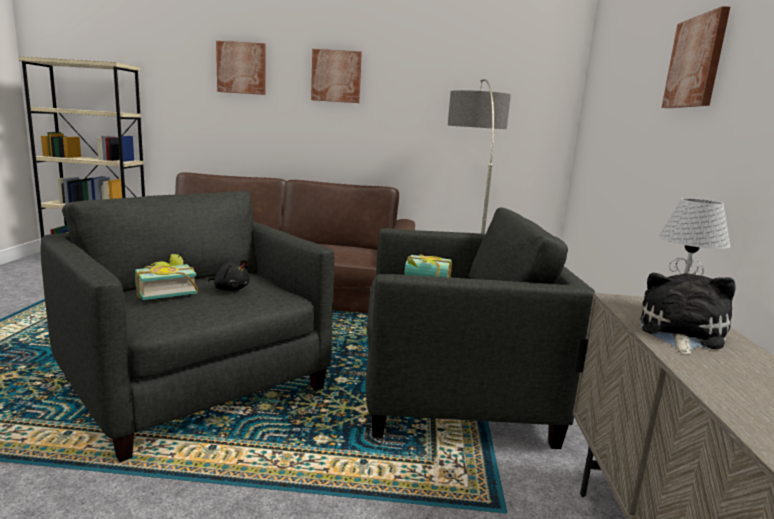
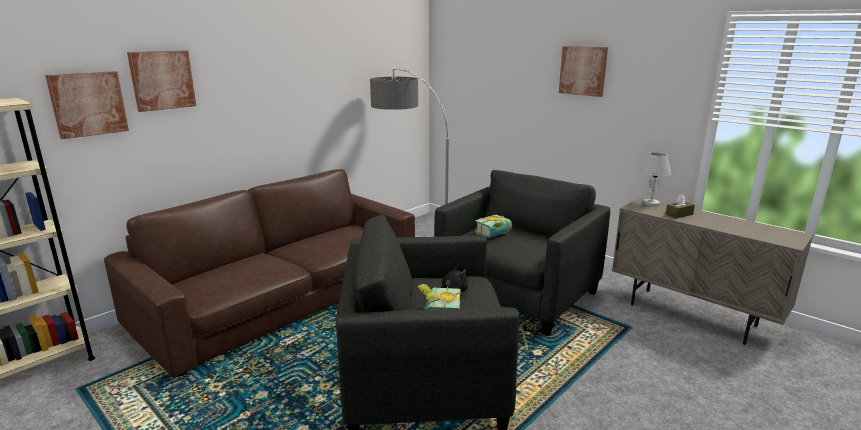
camera: 50 degrees left, 5 degrees up
picture [311,49,362,103] -> picture moved to [45,71,129,139]
plush toy [640,273,735,355] -> brown tissue box [666,194,695,219]

